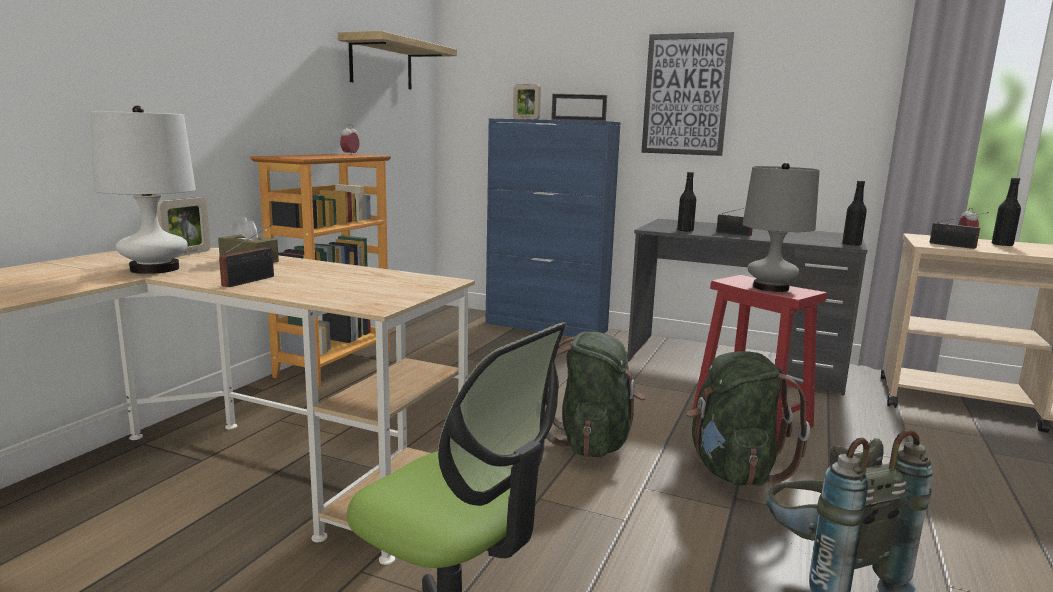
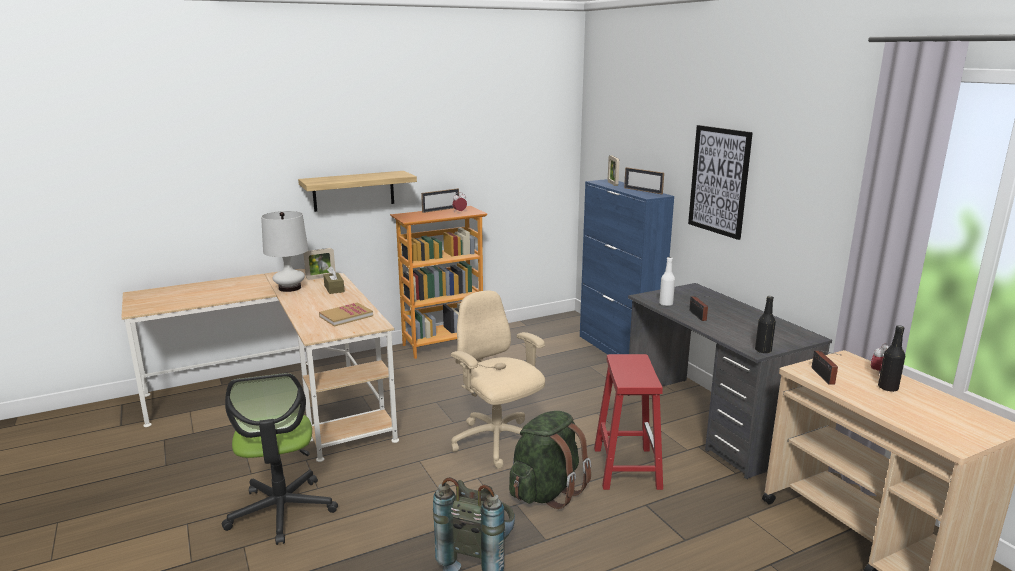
camera: 40 degrees right, 5 degrees up
radio [219,225,274,287] -> none
shelf [338,31,457,90] -> shelf moved to [298,171,417,212]
green backpack [546,332,645,457] -> beige office chair [451,290,545,469]
black bottle [677,172,696,232] -> white bottle [659,257,675,306]
grey table lamp [743,163,820,292] -> none
none -> book [319,302,373,326]
none -> picture frame [421,188,459,213]

